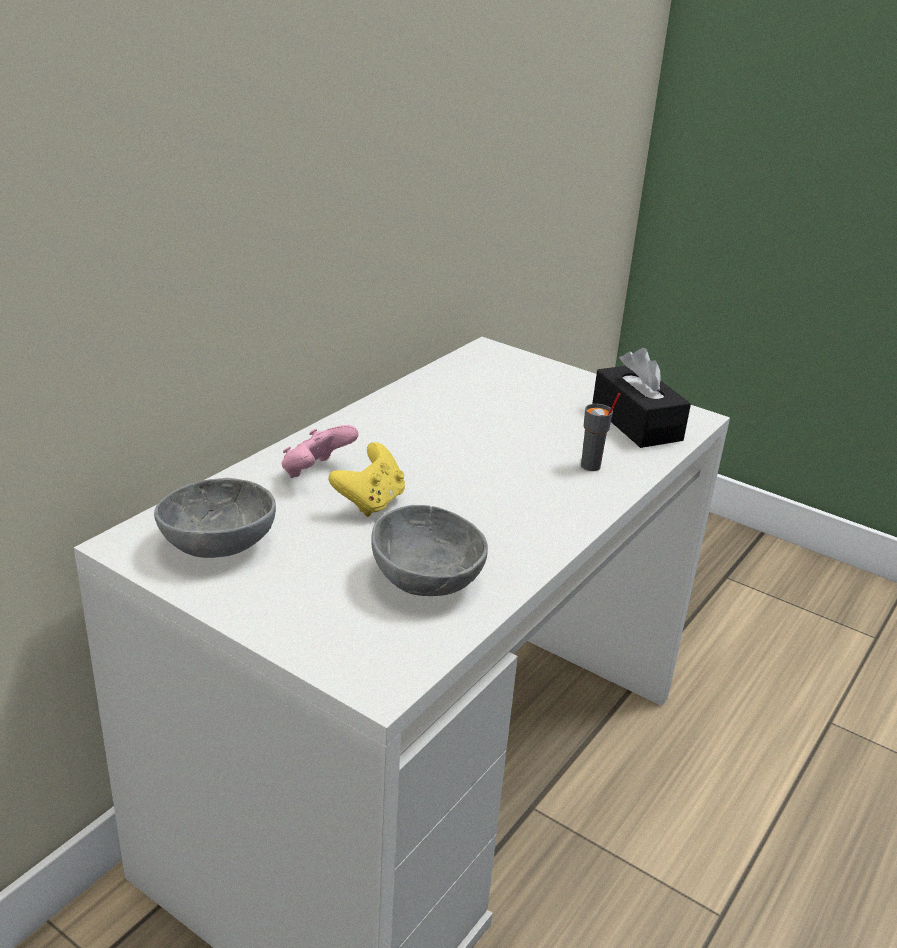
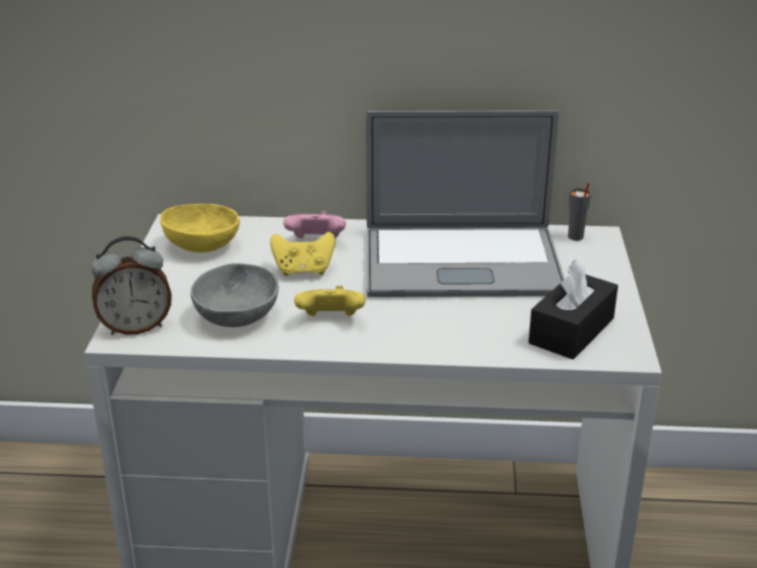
camera: 60 degrees right, 0 degrees up
grey bowl [154,478,276,558] -> yellow bowl [160,204,240,253]
grey cup [581,393,620,471] -> grey cup moved to [568,183,591,241]
none -> alarm clock [91,236,172,335]
none -> yellow game controller [294,285,365,316]
none -> laptop [366,110,565,297]

